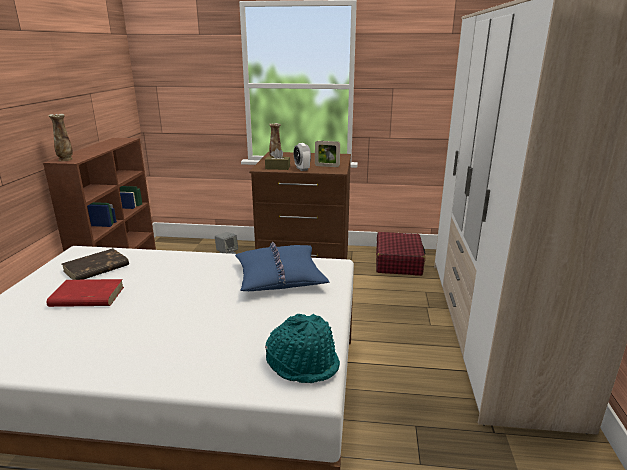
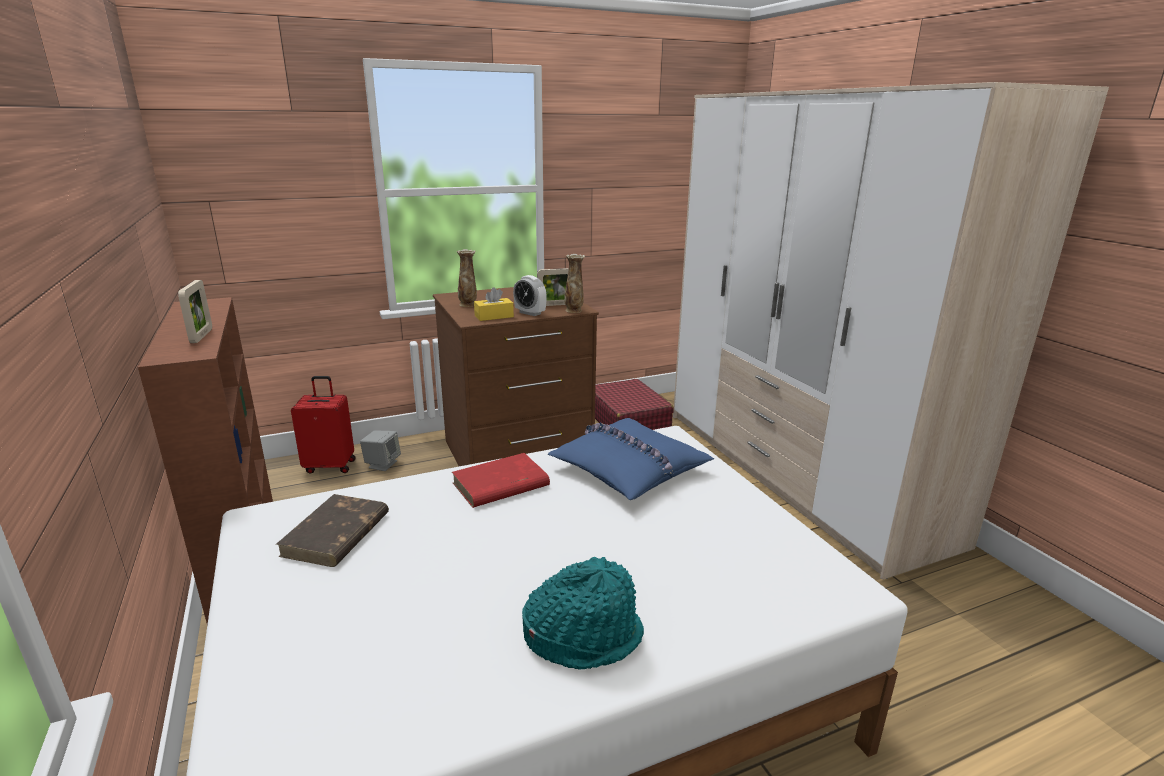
camera: 30 degrees left, 0 degrees up
red book [46,279,124,307] -> red book moved to [452,453,550,508]
vase [48,114,73,161] -> vase moved to [564,254,585,313]
brown tissue box [265,148,290,170] -> yellow tissue box [474,287,514,321]
turquoise hat [265,314,340,383] -> turquoise hat moved to [522,557,644,670]
none -> picture frame [178,280,212,343]
none -> red suitcase [291,376,355,474]

